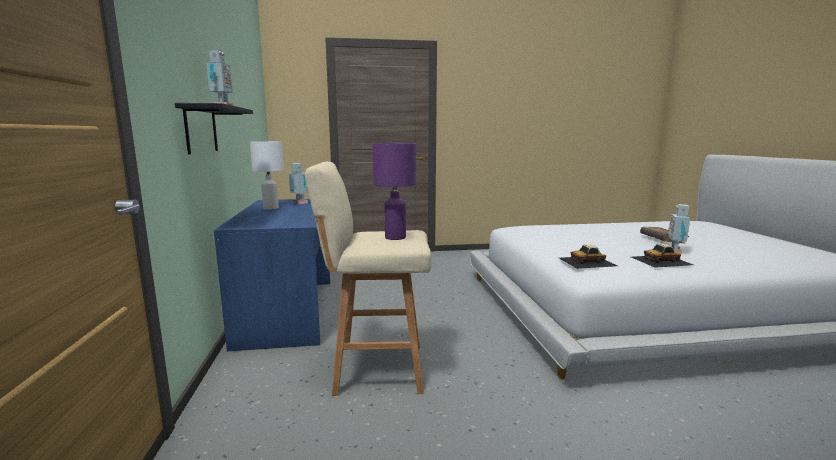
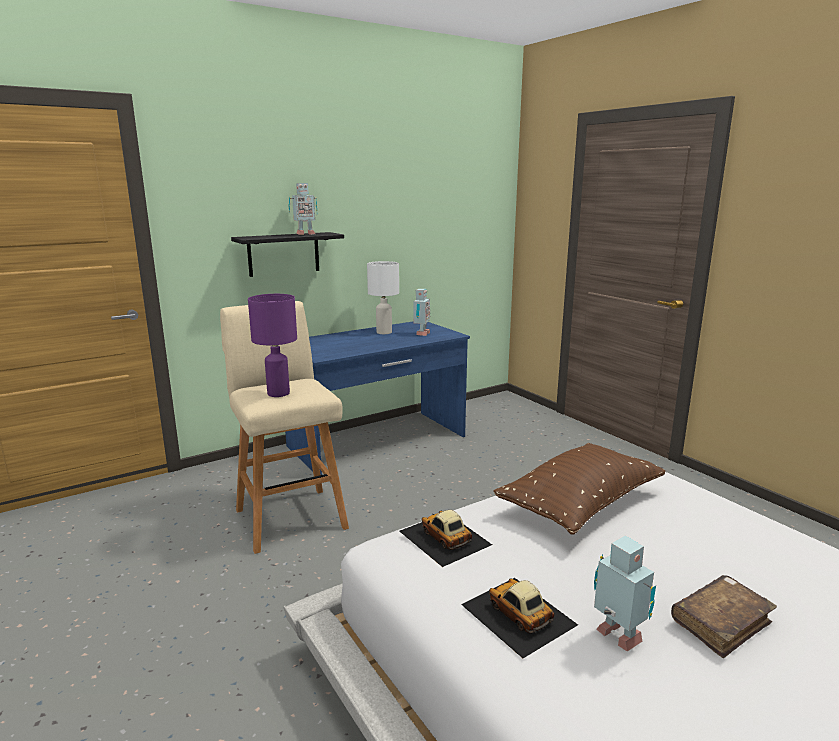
camera: 65 degrees right, 5 degrees up
toy robot [668,204,690,254] -> toy robot turned 60 degrees clockwise [594,536,656,652]
none -> brown pillow [493,443,665,535]

